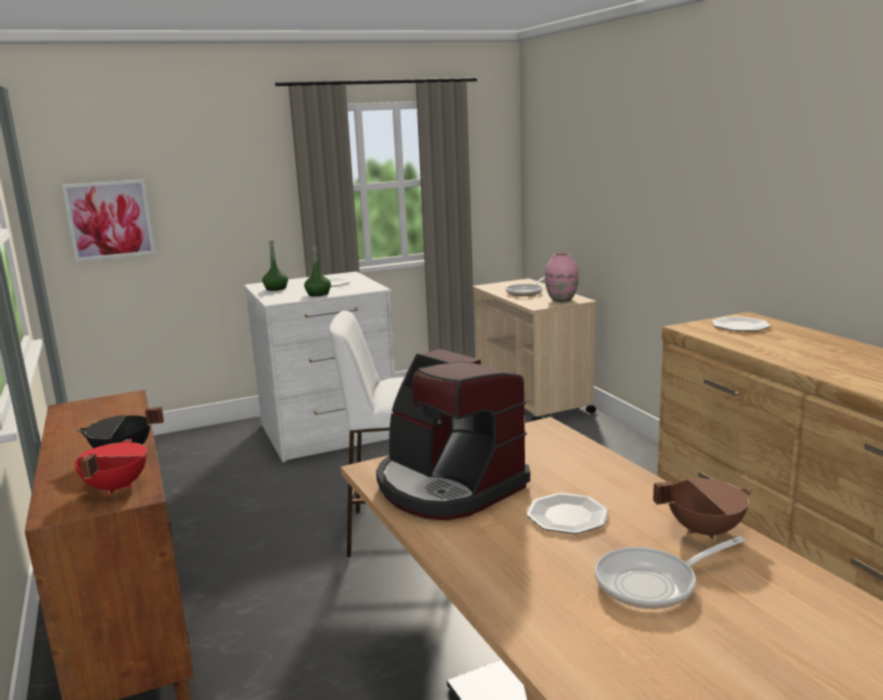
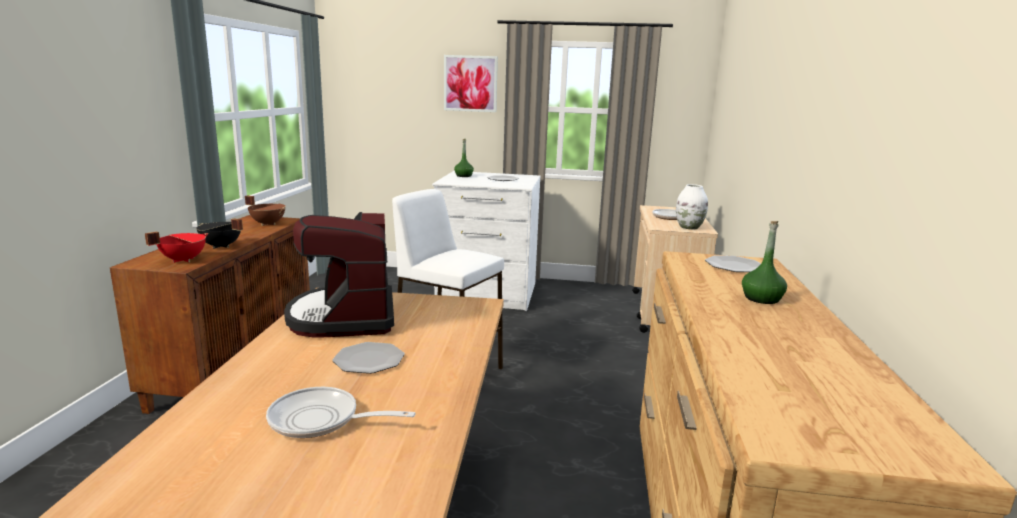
camera: 30 degrees right, 0 degrees up
picture [62,179,155,261] -> picture moved to [444,55,498,112]
green bottle [304,244,331,296] -> green bottle moved to [742,221,787,304]
pink vase [545,253,579,302] -> white vase [676,184,708,229]
brown cooking pot [653,478,753,540] -> brown cooking pot moved to [245,195,285,226]

